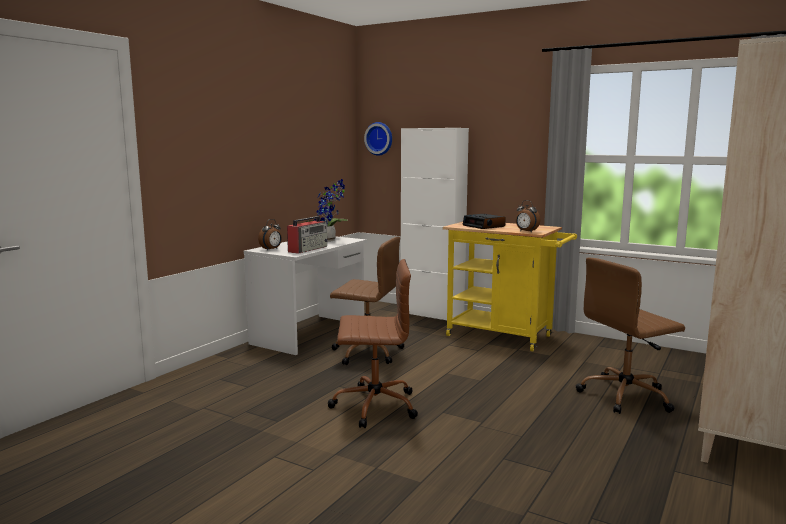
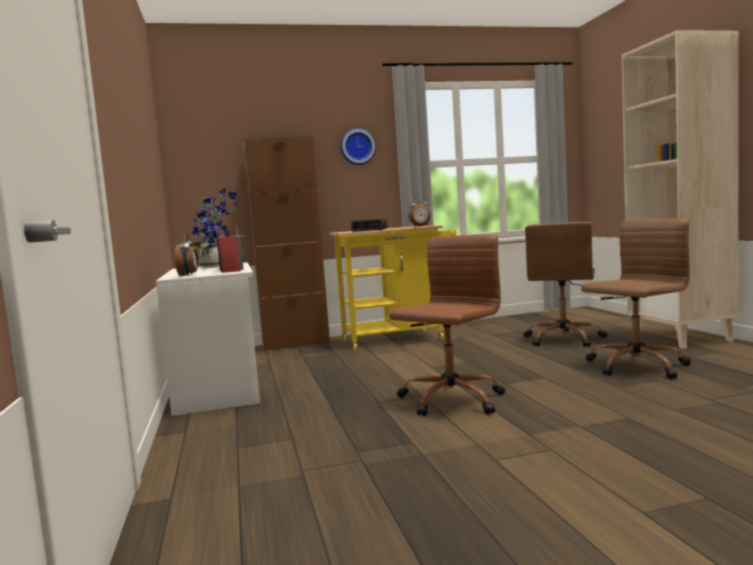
camera: 45 degrees left, 5 degrees down
brown office chair [330,237,404,365] -> brown office chair moved to [581,218,691,379]
wall clock [364,122,392,156] -> wall clock moved to [340,128,376,165]
white cabinet [401,128,469,320] -> brown cabinet [244,136,330,351]

